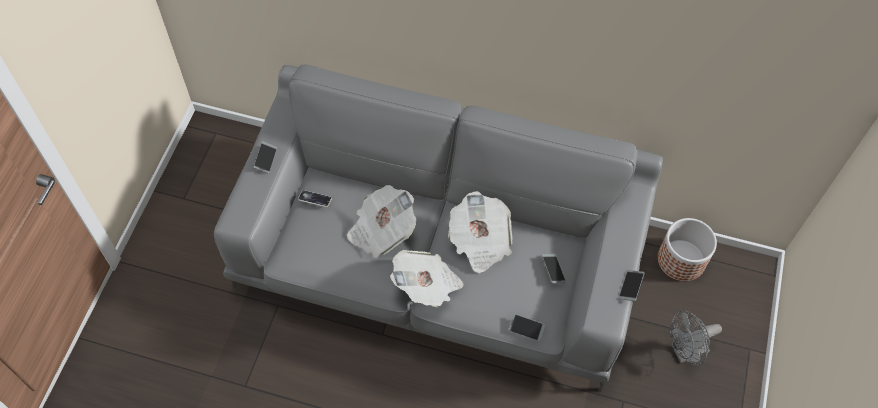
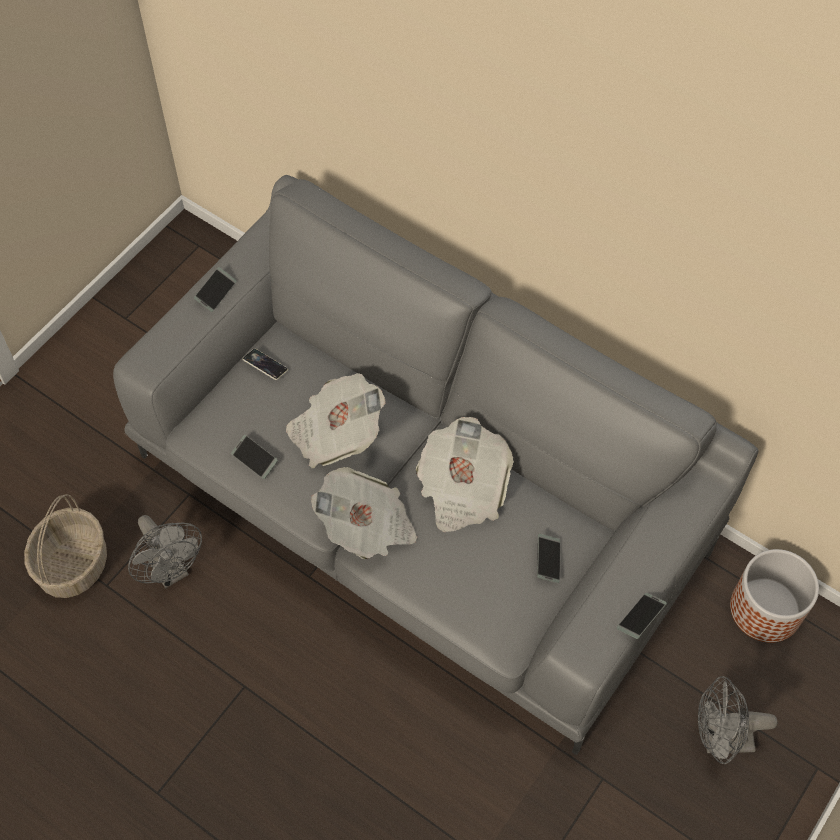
camera: 20 degrees right, 0 degrees up
phone [508,314,545,341] -> phone moved to [231,435,278,479]
none -> basket [24,494,107,598]
none -> grey fan [128,515,202,588]

